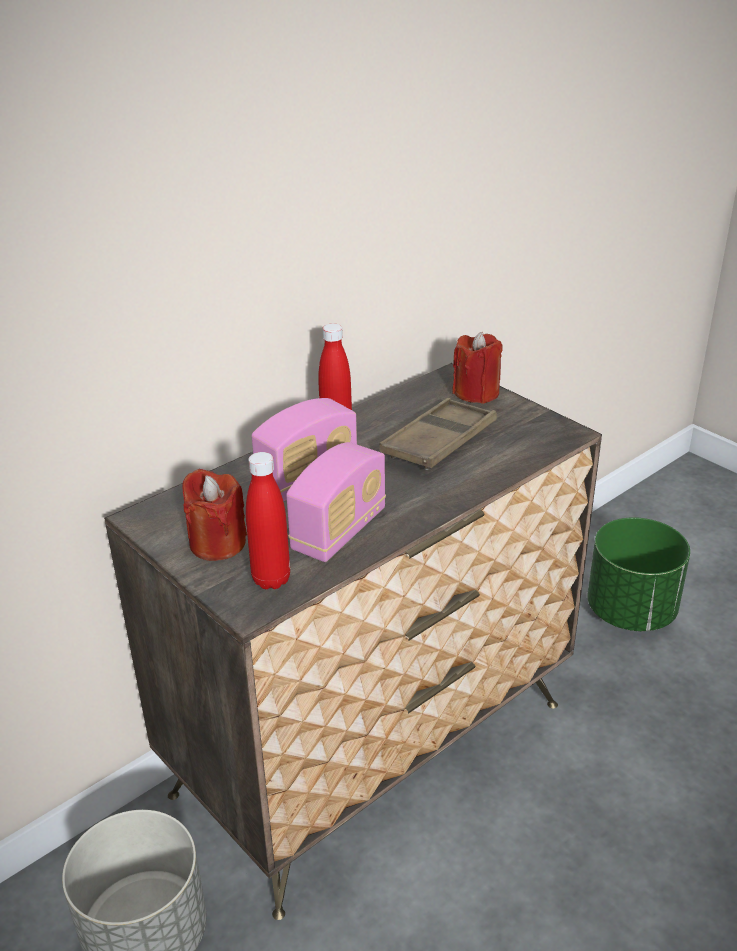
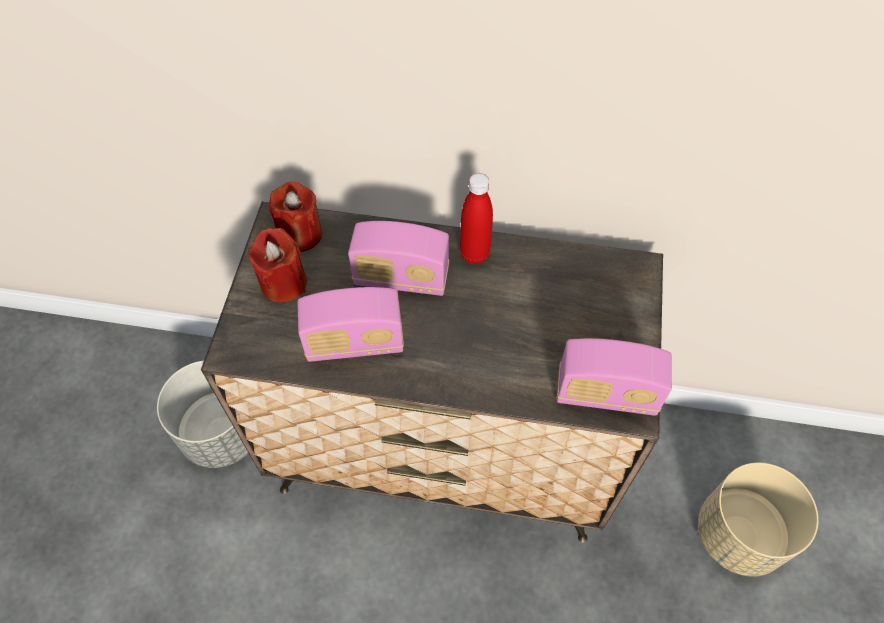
camera: 50 degrees right, 25 degrees up
red bottle [246,452,290,589] -> none
brown tray [379,398,497,470] -> none
red candle [452,332,502,404] -> red candle moved to [268,181,322,252]
green planter [587,517,690,631] -> beige planter [698,463,819,577]
none -> radio [557,338,672,416]

